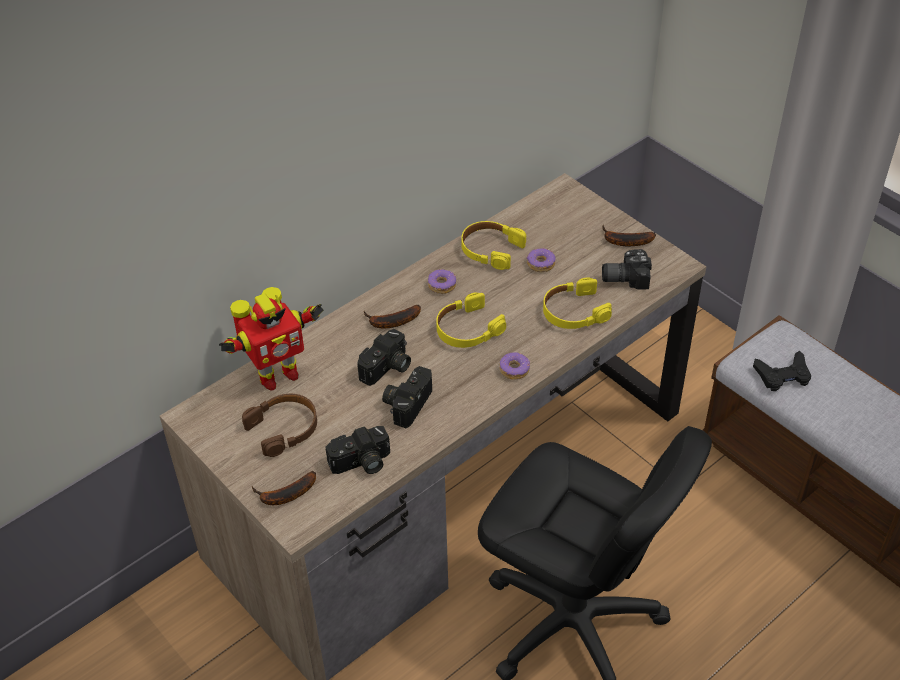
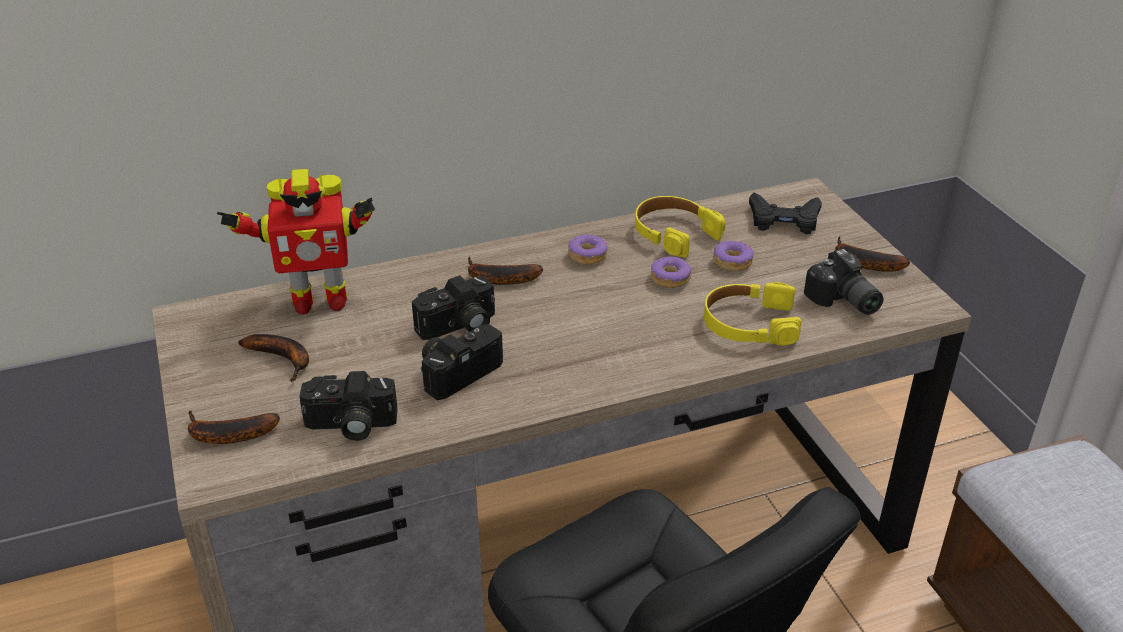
camera: 20 degrees right, 10 degrees down
brown headphones [242,394,317,457] -> banana [238,334,309,382]
yellow headphones [436,292,506,348] -> none
donut [499,352,530,380] -> donut moved to [651,257,692,288]
camera [602,249,652,289] -> camera turned 135 degrees counterclockwise [804,248,883,315]
black game controller [753,351,811,391] -> black game controller moved to [749,192,822,234]

